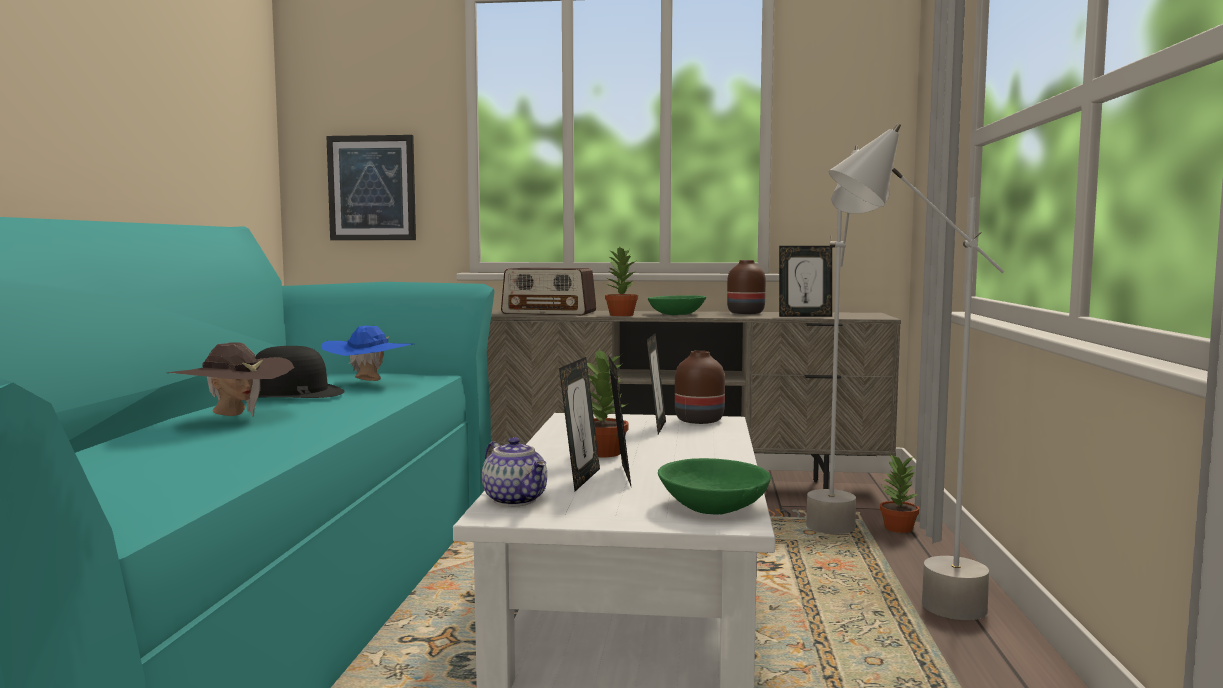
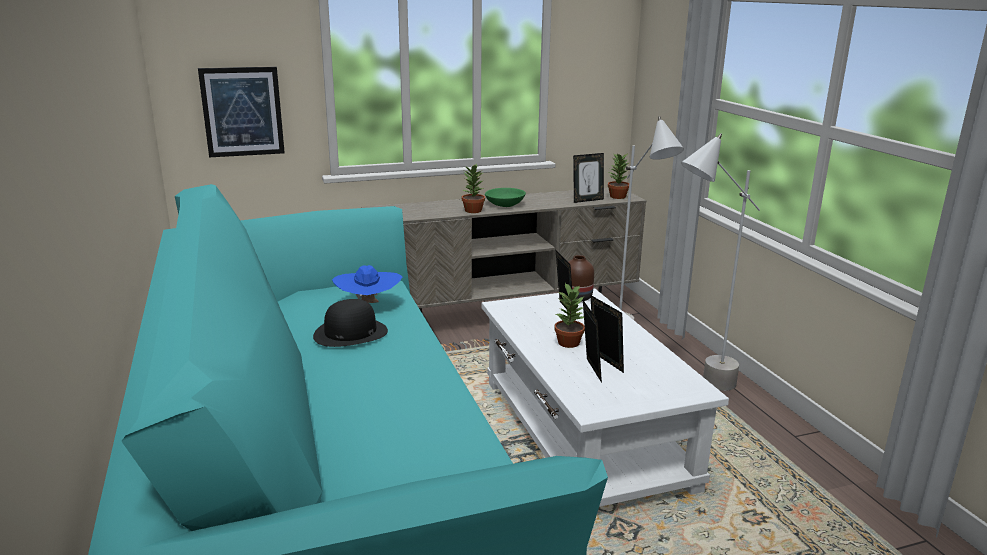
camera: 25 degrees left, 15 degrees up
brown hat [168,342,294,417] -> none
teapot [482,437,547,506] -> none
radio [501,268,596,315] -> none
green bowl [658,458,771,515] -> none
brown vase [727,260,766,314] -> none
potted plant [880,454,919,533] -> potted plant moved to [608,153,629,199]

